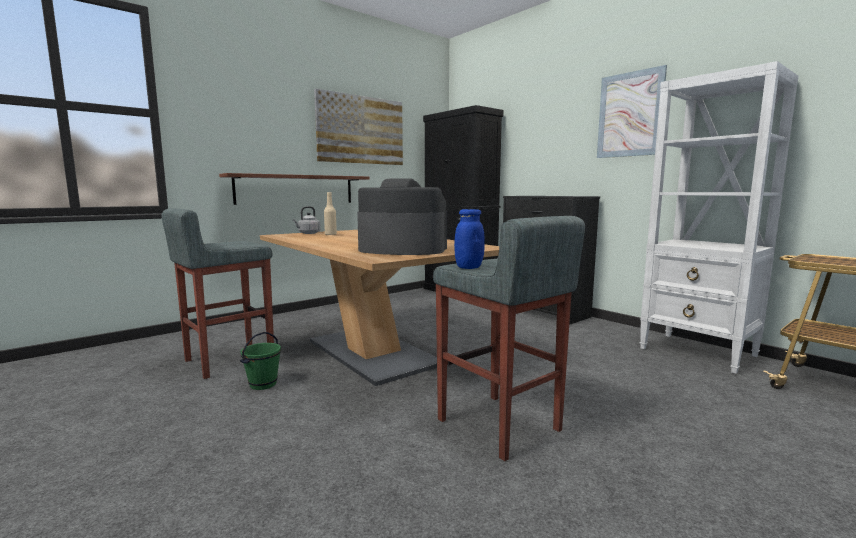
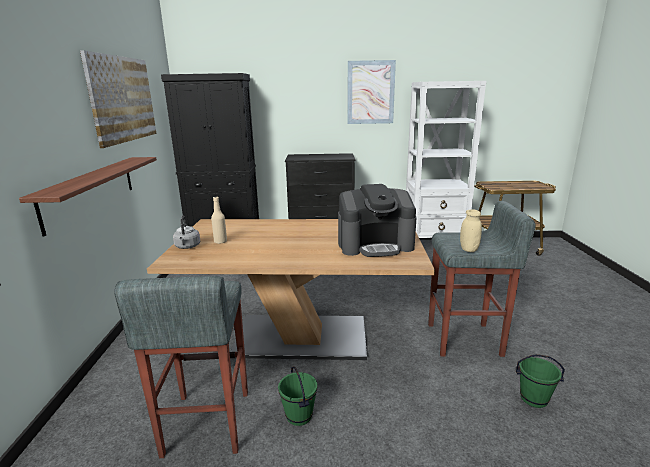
camera: 50 degrees left, 10 degrees up
coffee machine [357,178,447,255] -> coffee machine turned 150 degrees counterclockwise [338,184,417,257]
blue jar [454,209,485,269] -> beige jar [460,209,482,252]
none -> green bucket [516,354,565,408]

